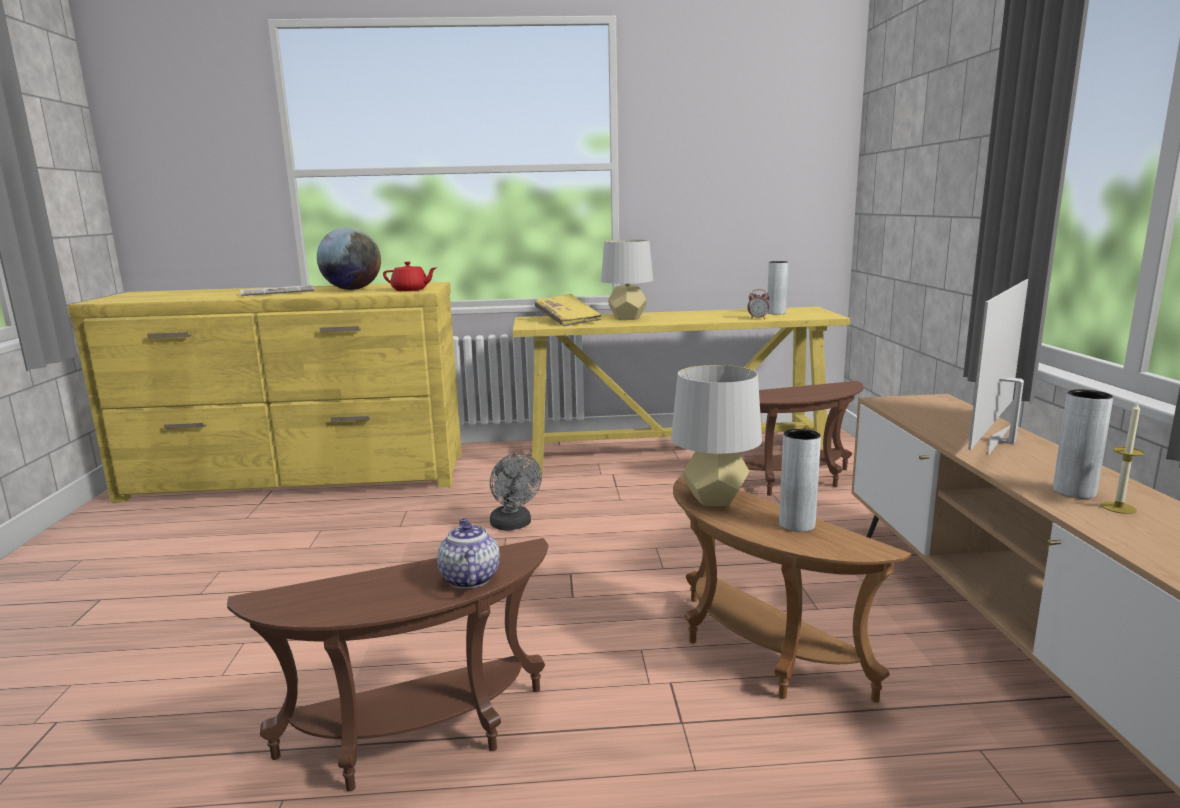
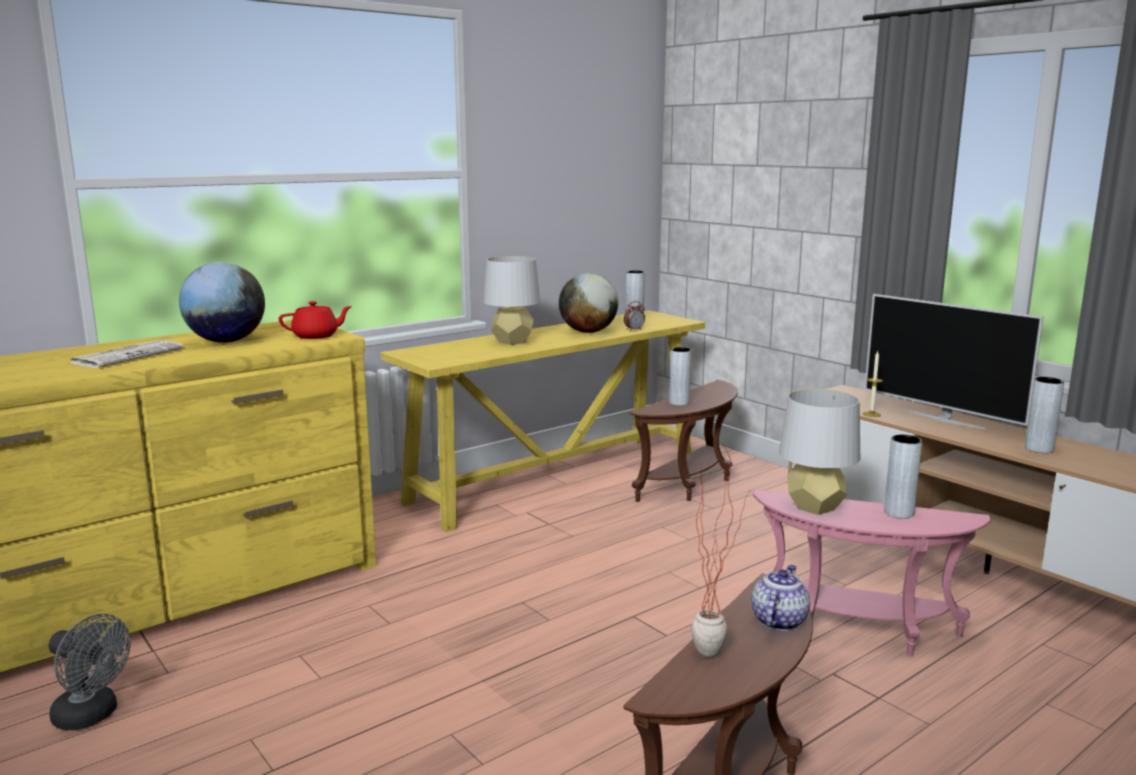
camera: 35 degrees left, 0 degrees up
teapot [437,518,500,589] -> teapot turned 75 degrees clockwise [751,565,810,631]
grey fan [490,453,542,530] -> grey fan moved to [49,614,131,730]
yellow book [535,294,602,326] -> none
brown side table [673,475,911,703] -> pink side table [753,489,991,656]
television [968,279,1028,456] -> television turned 45 degrees counterclockwise [864,294,1043,429]
candle [1101,401,1144,514] -> candle moved to [863,351,883,417]
none -> globe [559,273,618,333]
none -> grey vase [669,347,692,406]
none -> potted plant [691,444,752,658]

